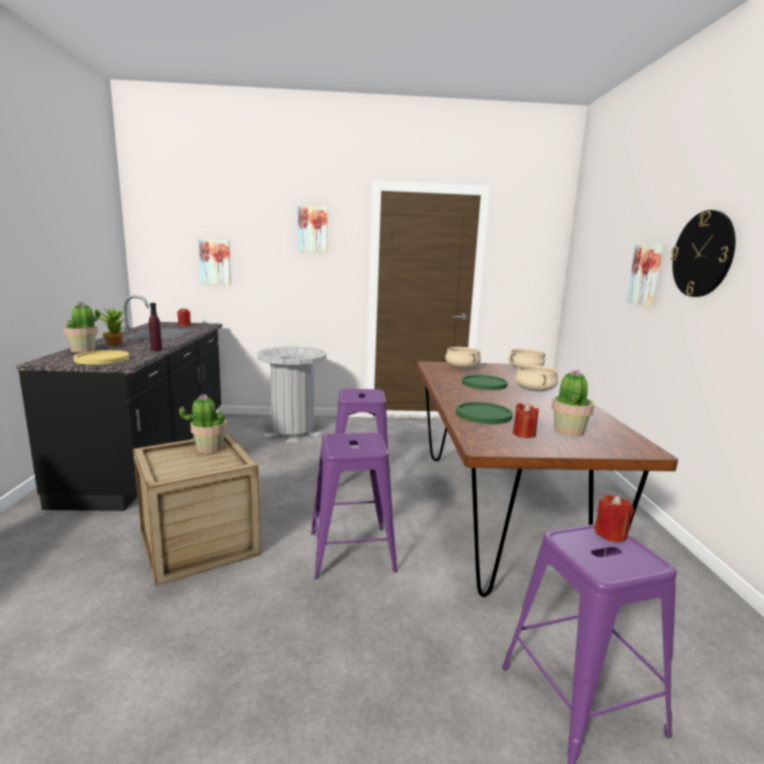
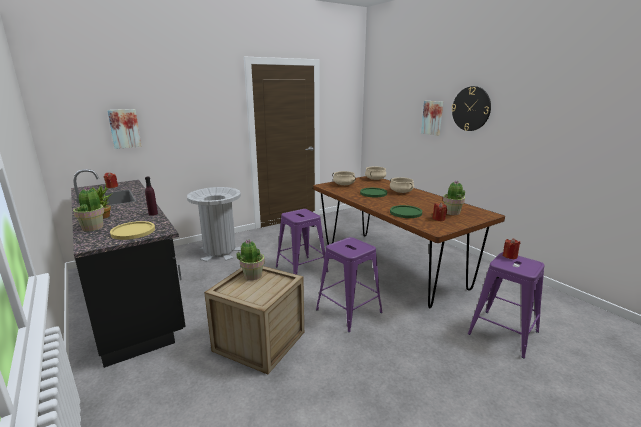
camera: 30 degrees left, 5 degrees up
picture [298,205,328,252] -> none

